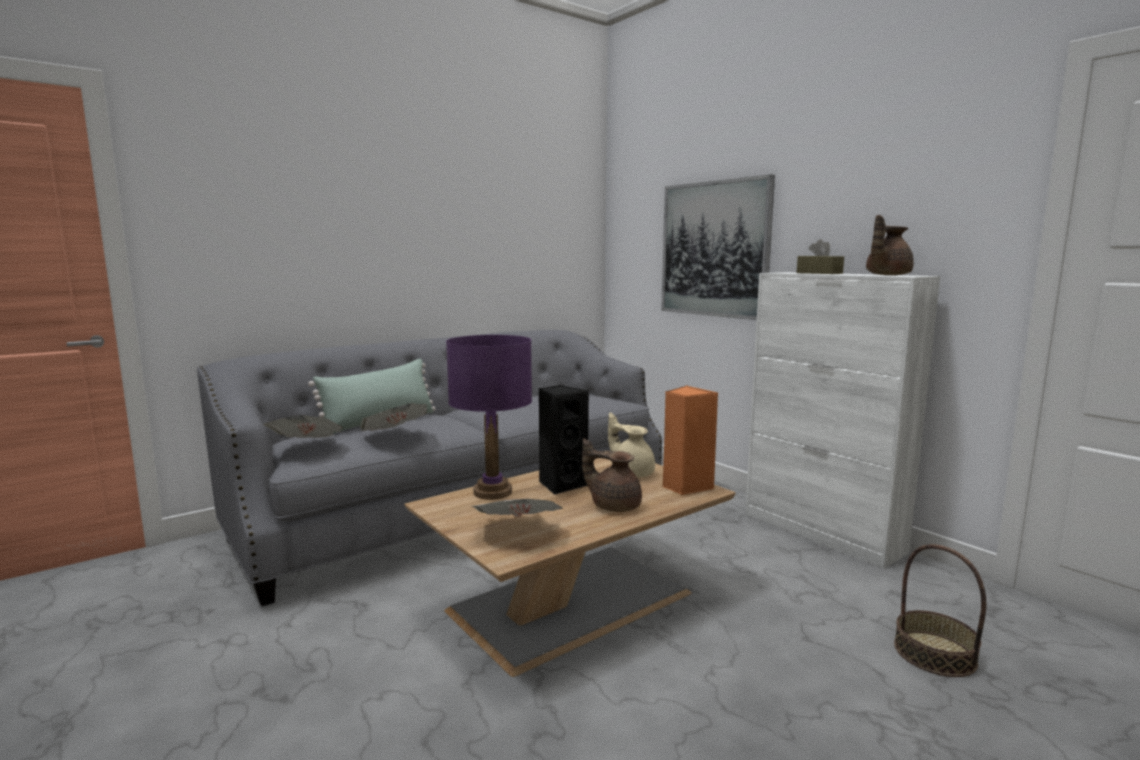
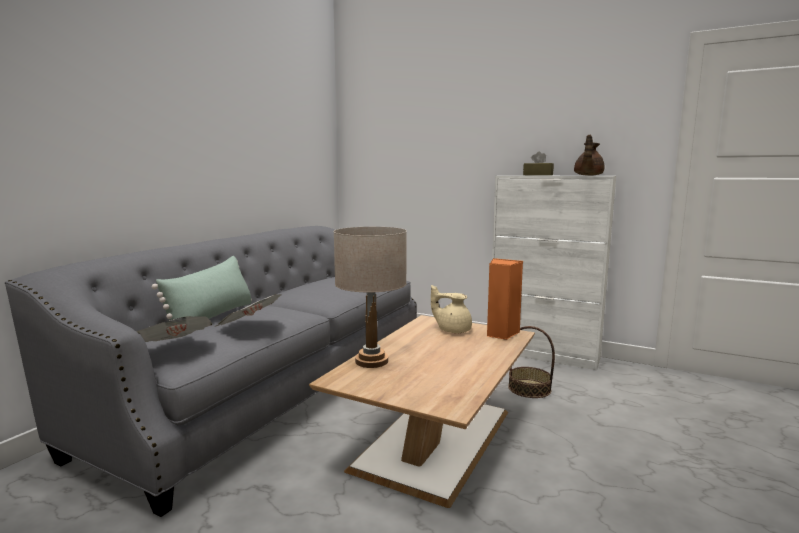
camera: 25 degrees left, 0 degrees up
purple table lamp [446,335,532,500] -> beige table lamp [333,227,407,368]
newspaper [472,499,563,517] -> none
black speaker [539,385,589,495] -> none
brown teapot [582,438,642,512] -> none
picture [661,174,775,320] -> none
basket [894,544,986,677] -> basket moved to [508,326,555,398]

